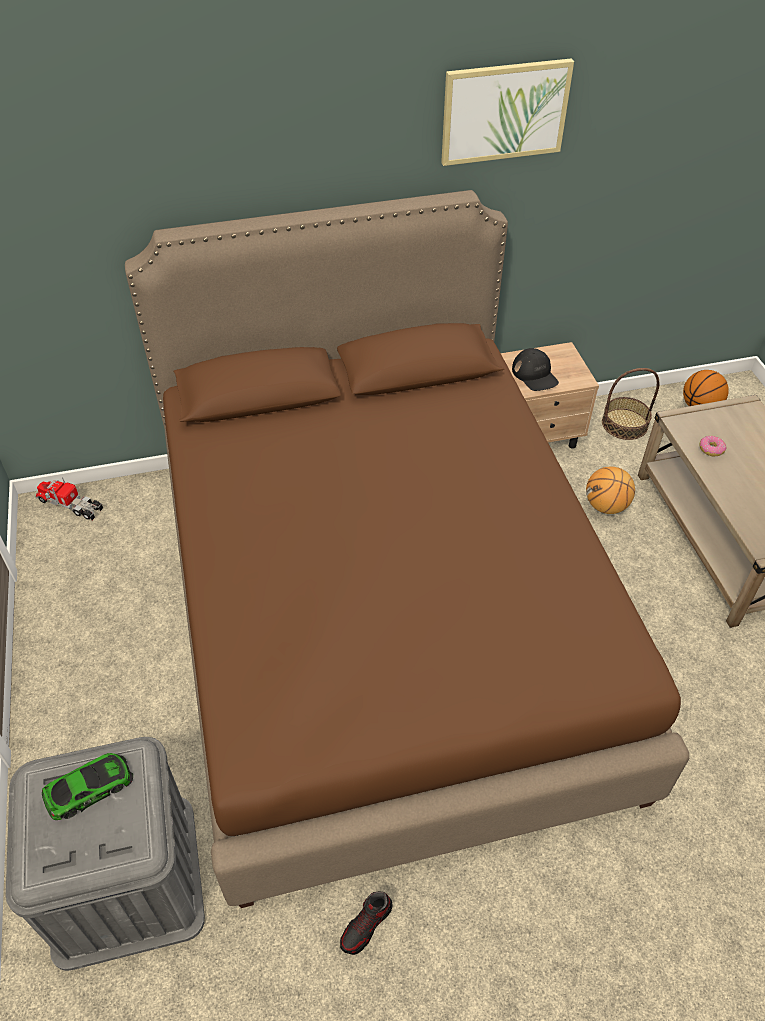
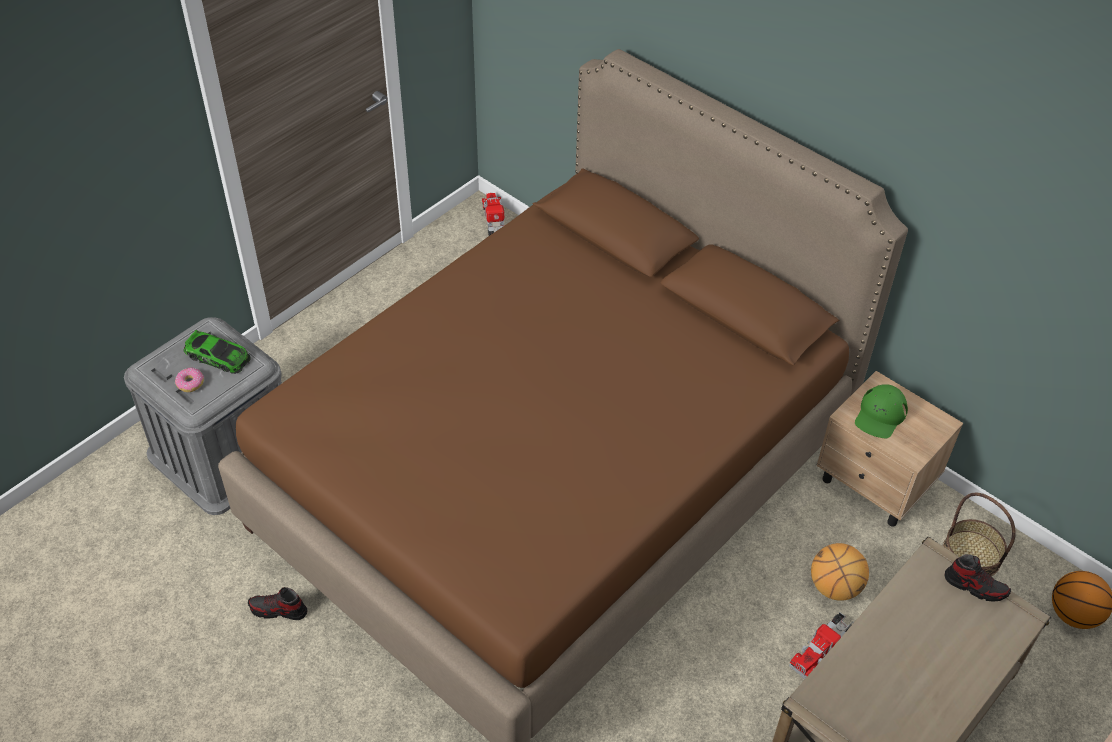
camera: 55 degrees right, 0 degrees up
picture [441,58,574,166] -> none
black cap [512,348,559,391] -> green cap [855,384,908,438]
donut [699,436,726,456] -> donut moved to [175,367,204,392]
none -> toy truck [789,612,854,679]
none -> shoe [945,554,1011,602]

